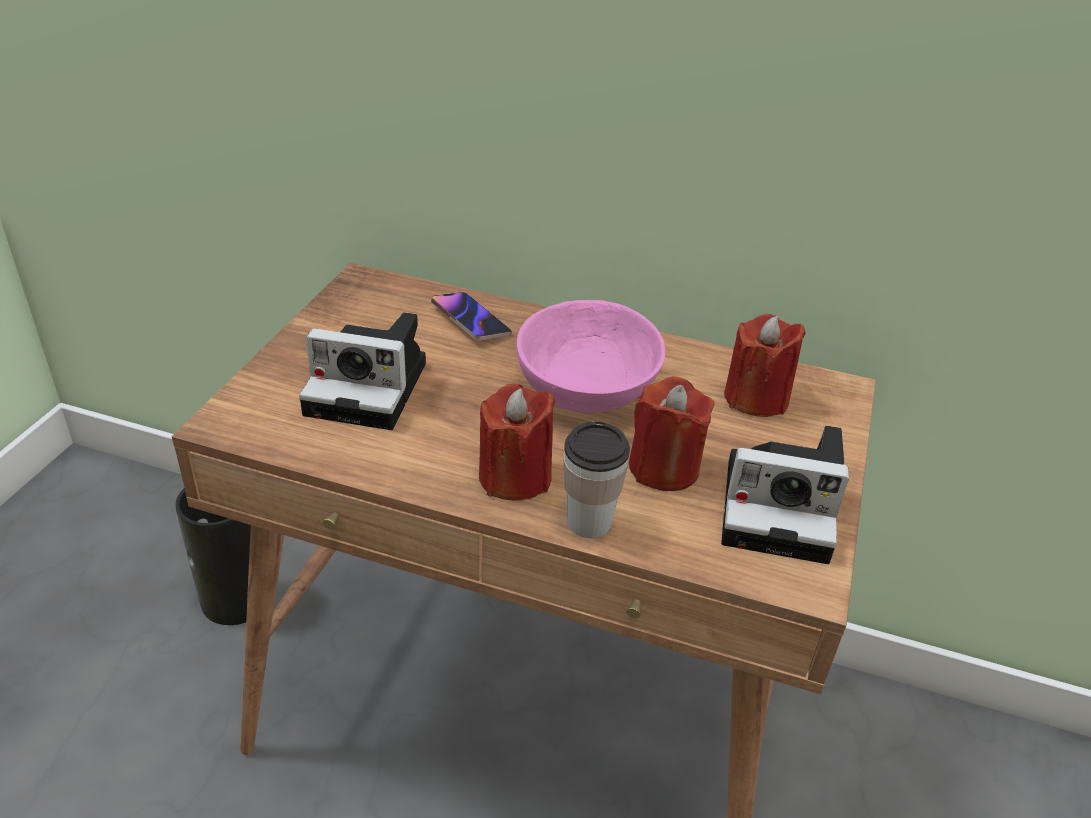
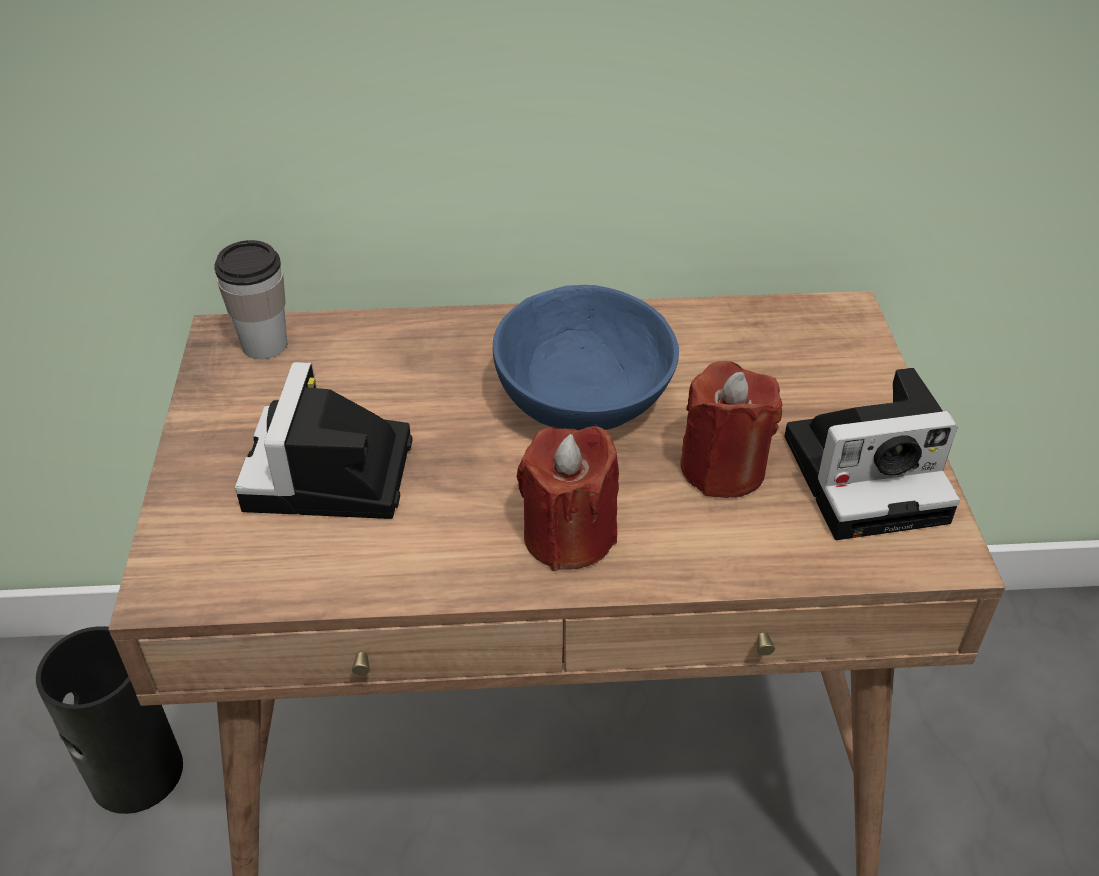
camera: 20 degrees left, 5 degrees up
camera [299,312,426,430] -> camera turned 105 degrees clockwise [235,362,413,519]
phone [431,292,512,341] -> none
pink bowl [517,300,665,413] -> blue bowl [493,285,679,430]
cup [563,422,630,538] -> cup moved to [214,240,287,359]
red candle [724,314,806,417] -> none

